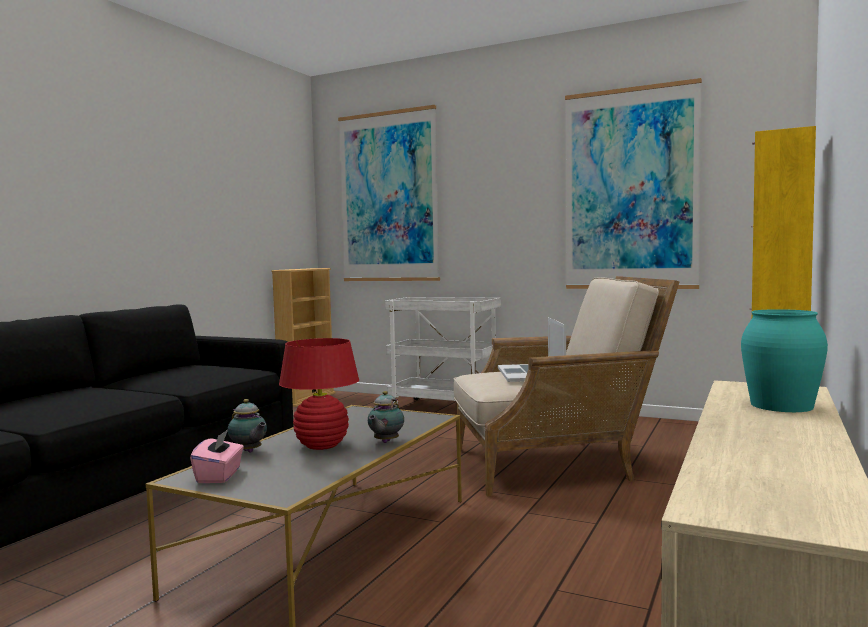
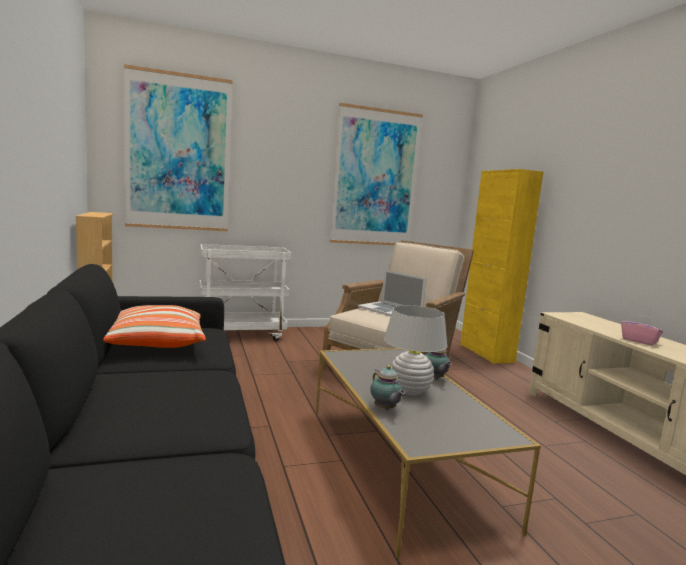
camera: 45 degrees left, 5 degrees up
pink tissue box [190,430,244,483] -> pink tissue box moved to [621,315,663,346]
teapot [228,399,267,453] -> teapot turned 60 degrees clockwise [370,365,405,410]
red table lamp [279,338,359,450] -> white table lamp [384,305,447,395]
turquoise vase [741,309,828,412] -> none
none -> pillow [104,305,206,348]

